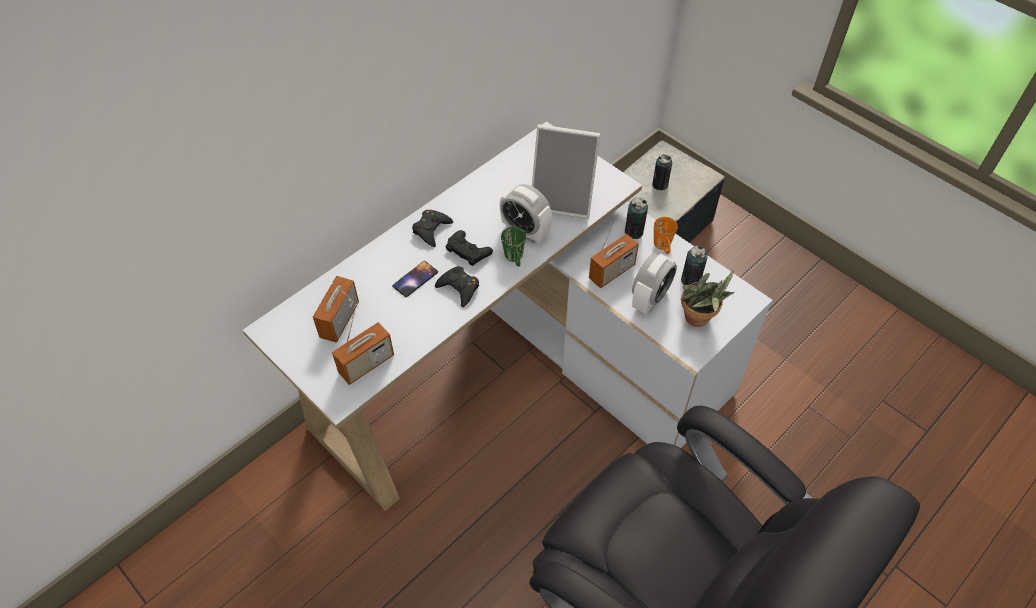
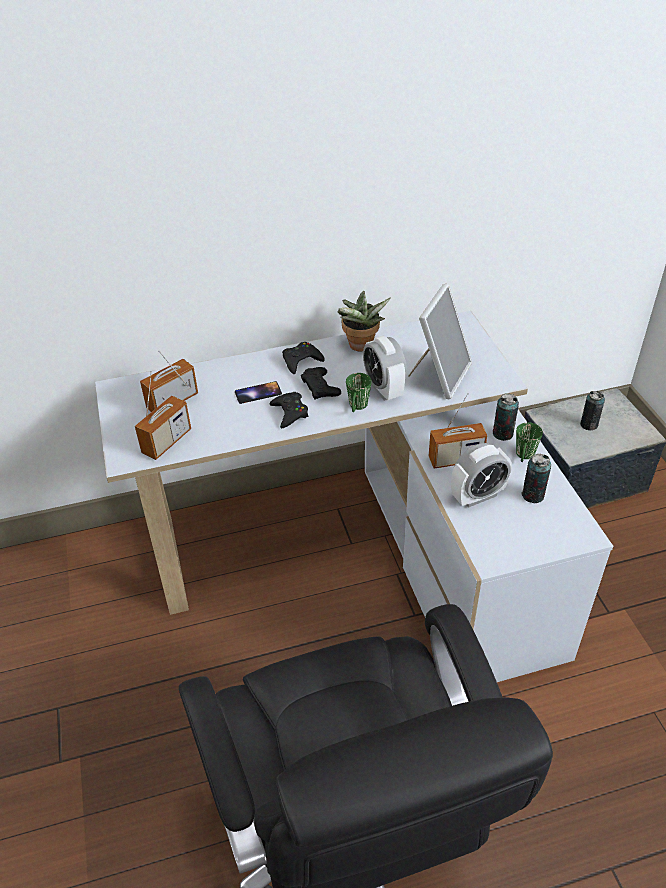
camera: 30 degrees right, 10 degrees down
radio [332,304,394,385] -> radio turned 45 degrees counterclockwise [135,371,191,460]
picture frame [532,124,600,219] -> picture frame turned 105 degrees counterclockwise [408,284,472,399]
orange mug [654,217,678,254] -> green mug [516,422,543,462]
potted plant [681,270,735,327] -> potted plant moved to [338,291,391,352]

